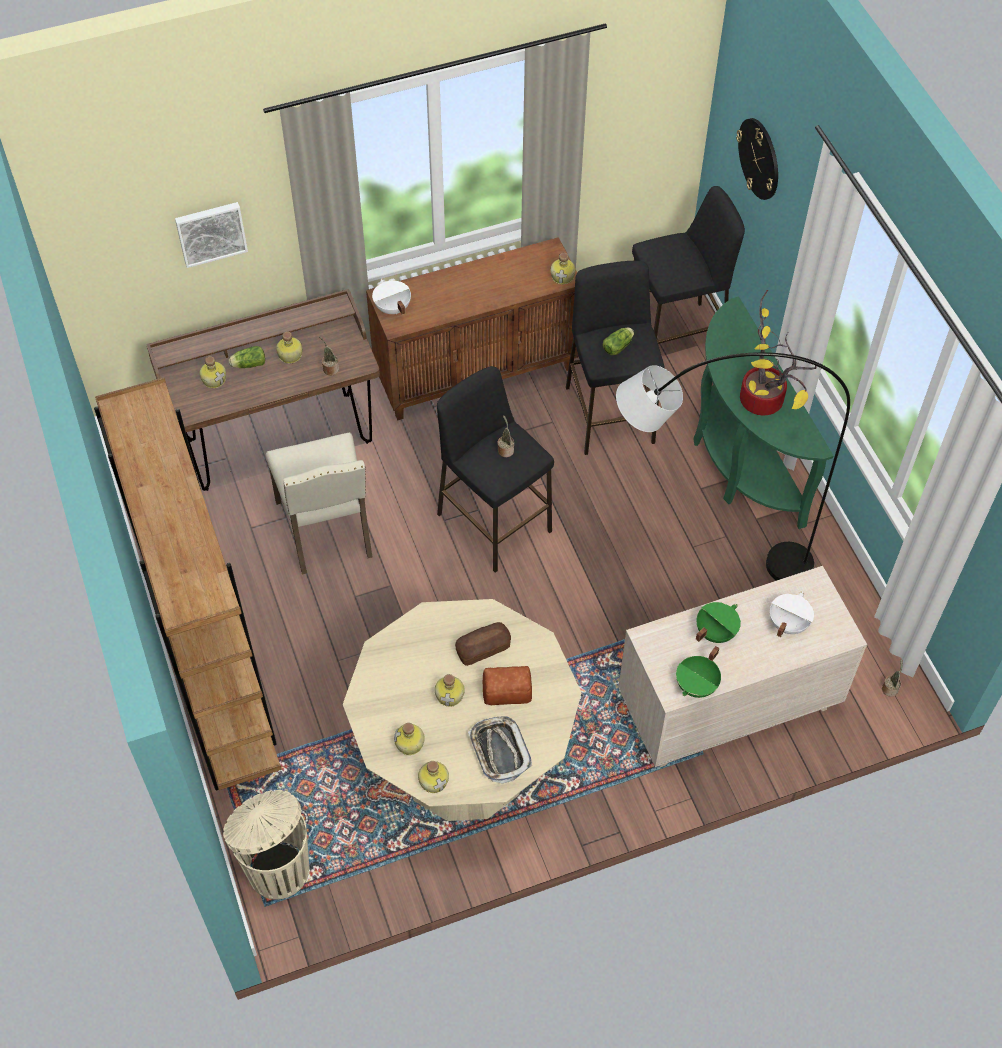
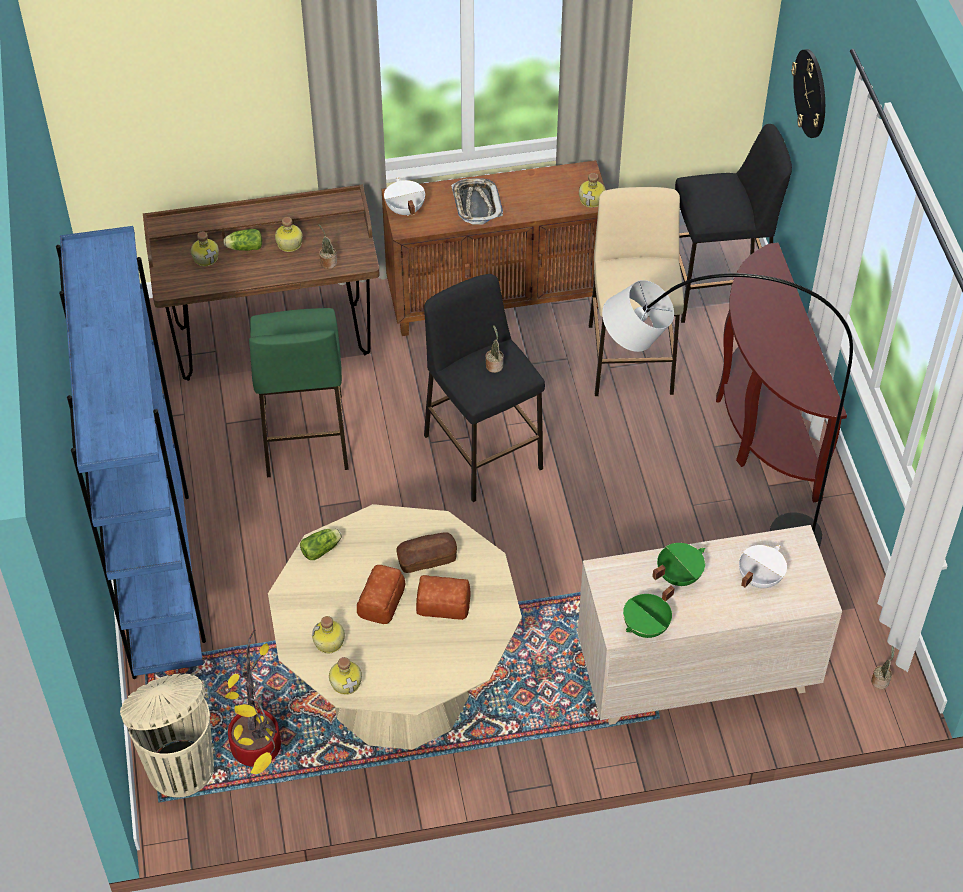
camera: 10 degrees right, 5 degrees down
brown bookcase [94,377,282,790] -> blue bookcase [56,226,206,679]
picture [175,202,248,268] -> none
beige chair [266,432,372,574] -> green stool [249,308,349,477]
bottle [435,674,465,707] -> bread [357,565,406,624]
tray [468,716,532,783] -> tray moved to [451,178,503,225]
black stool [566,261,665,455] -> beige stool [589,187,684,396]
lettuce [603,327,634,355] -> lettuce moved to [300,529,342,560]
green console table [693,296,834,529] -> brown console table [716,243,847,502]
potted plant [740,290,816,416] -> potted plant moved to [225,629,281,774]

